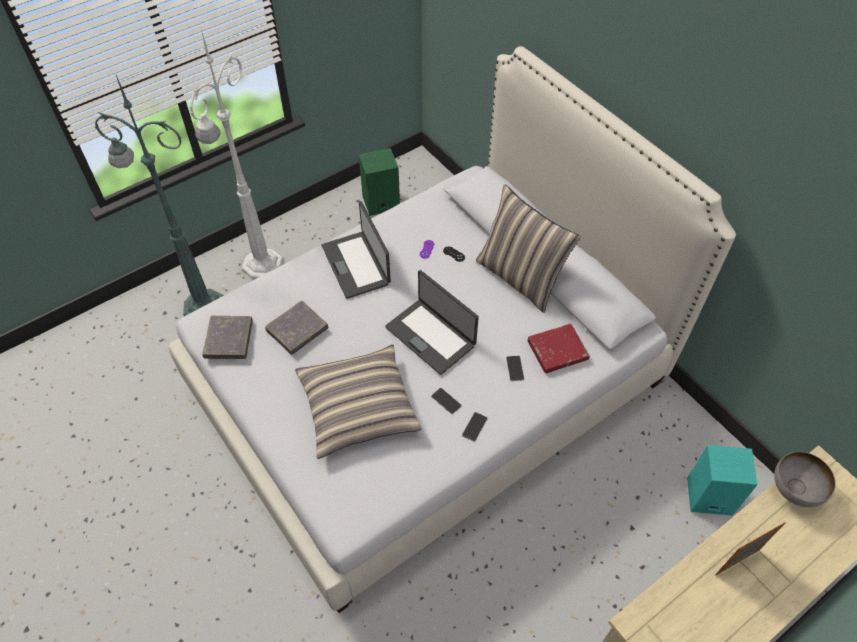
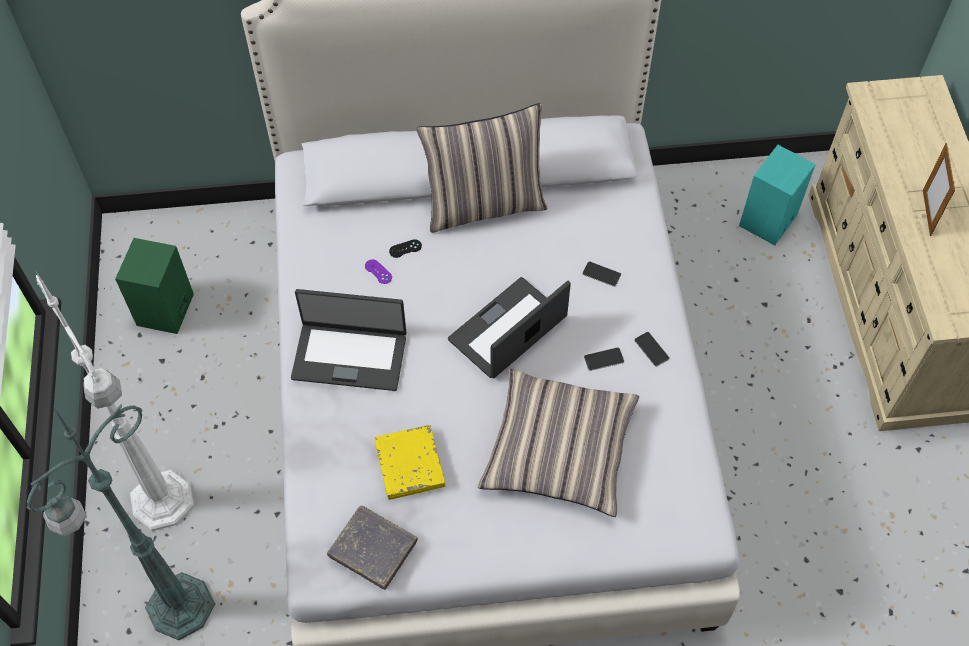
camera: 60 degrees left, 5 degrees up
grey book [265,300,329,355] -> yellow book [374,425,445,500]
laptop [385,270,479,375] -> laptop turned 150 degrees clockwise [448,277,571,379]
red book [527,323,590,373] -> none
grey bowl [774,452,836,507] -> none

